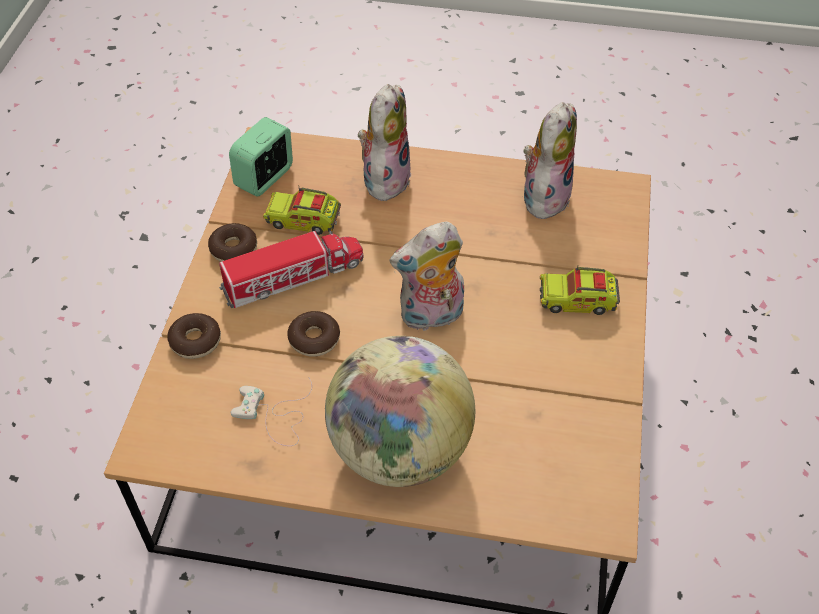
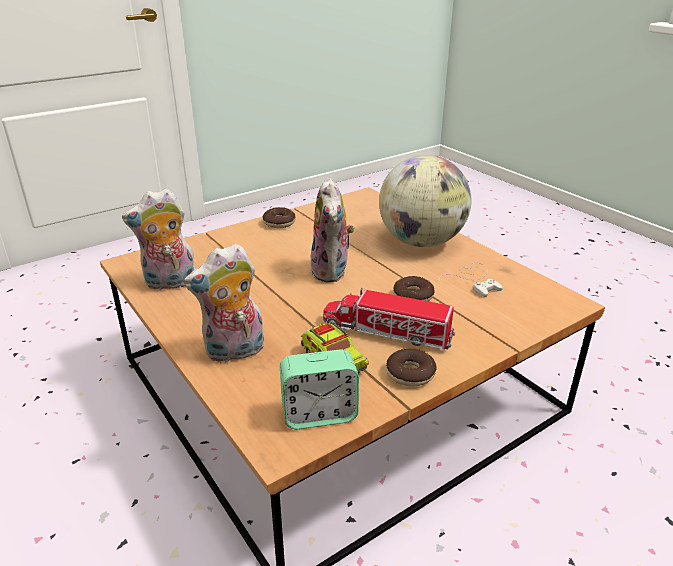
camera: 135 degrees left, 20 degrees down
donut [167,313,221,359] -> donut moved to [263,207,296,228]
plush toy [390,222,464,331] -> plush toy turned 60 degrees clockwise [310,177,354,283]
toy truck [540,266,620,315] -> none

